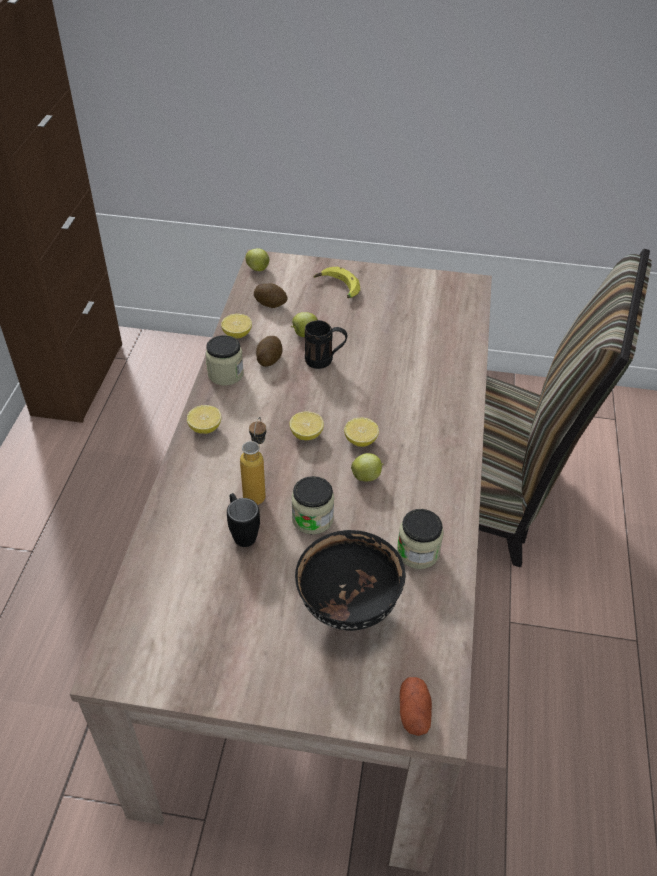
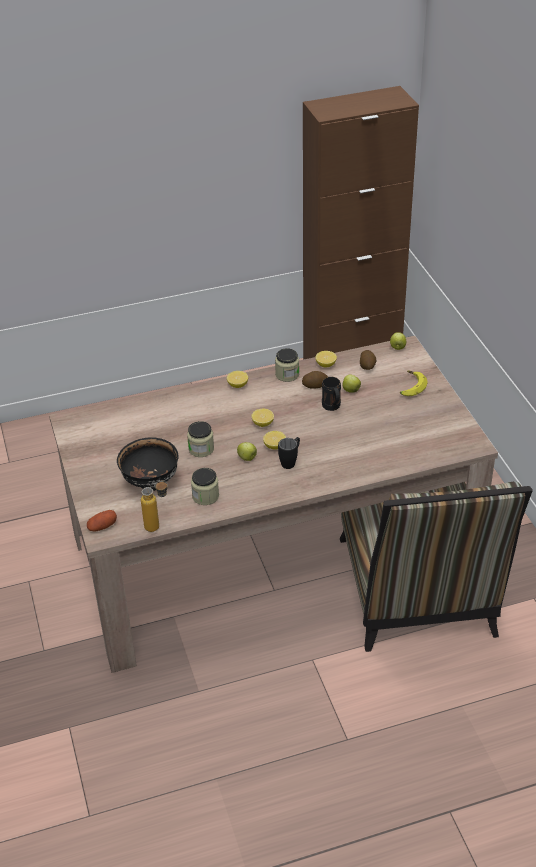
camera: 65 degrees right, 5 degrees down
black mug [227,493,260,547] -> black mug moved to [278,437,300,469]
bottle [240,417,266,505] -> bottle moved to [141,480,168,532]

